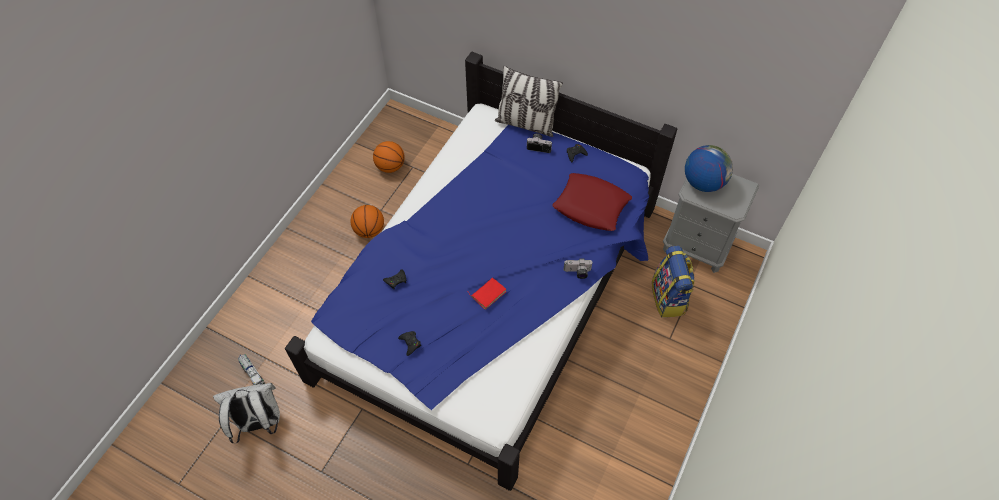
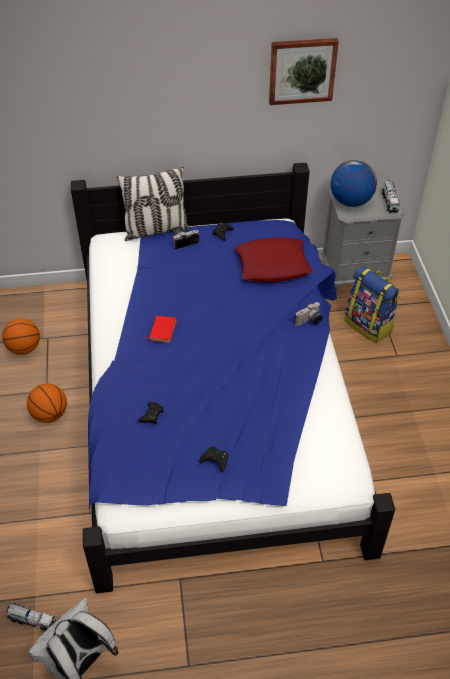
camera: 35 degrees left, 10 degrees down
red book [467,278,506,309] -> red book moved to [146,316,177,343]
none -> picture [269,38,339,105]
none -> toy truck [382,180,400,213]

